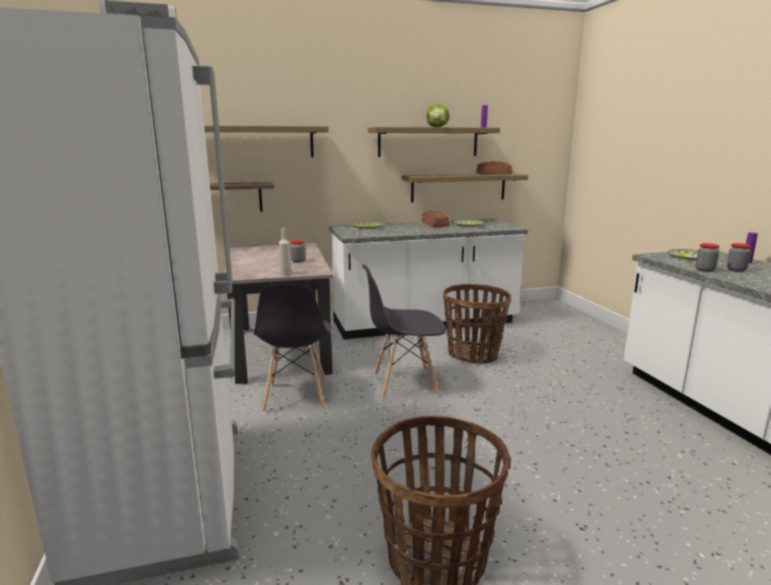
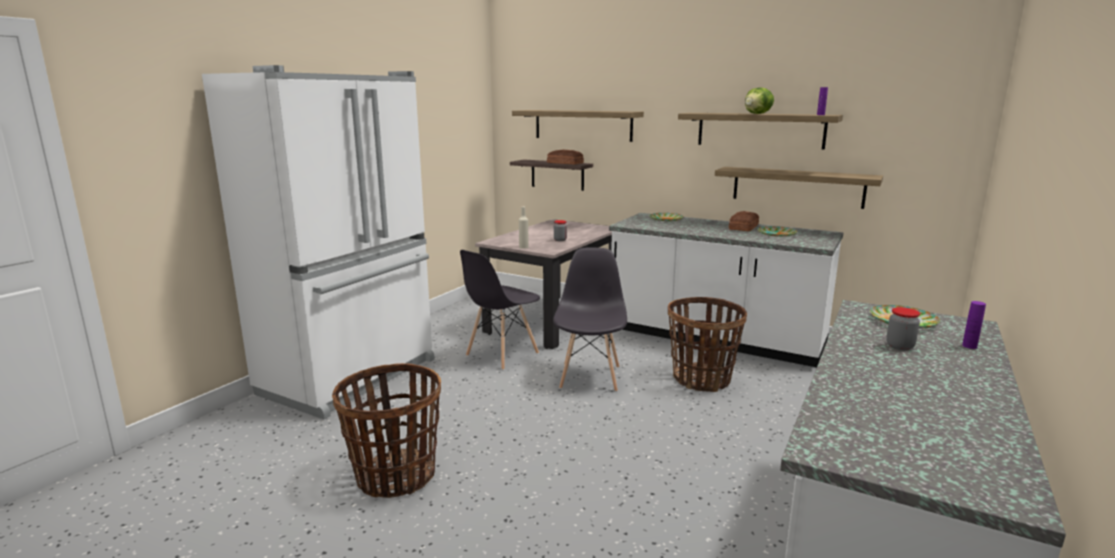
camera: 45 degrees right, 0 degrees up
grey chair [362,264,446,400] -> grey chair turned 60 degrees clockwise [553,248,627,392]
bread [476,161,513,175] -> bread moved to [547,150,584,164]
jar [696,243,720,272] -> none

